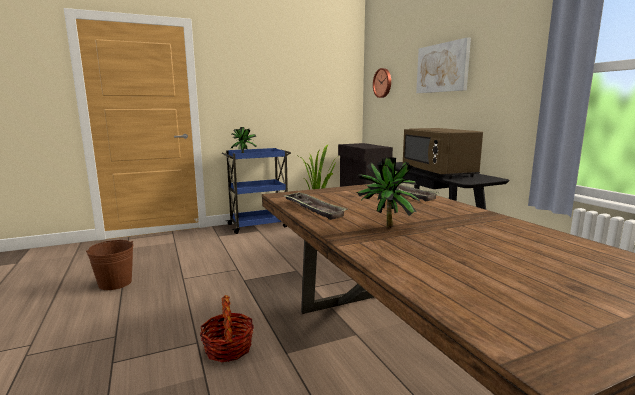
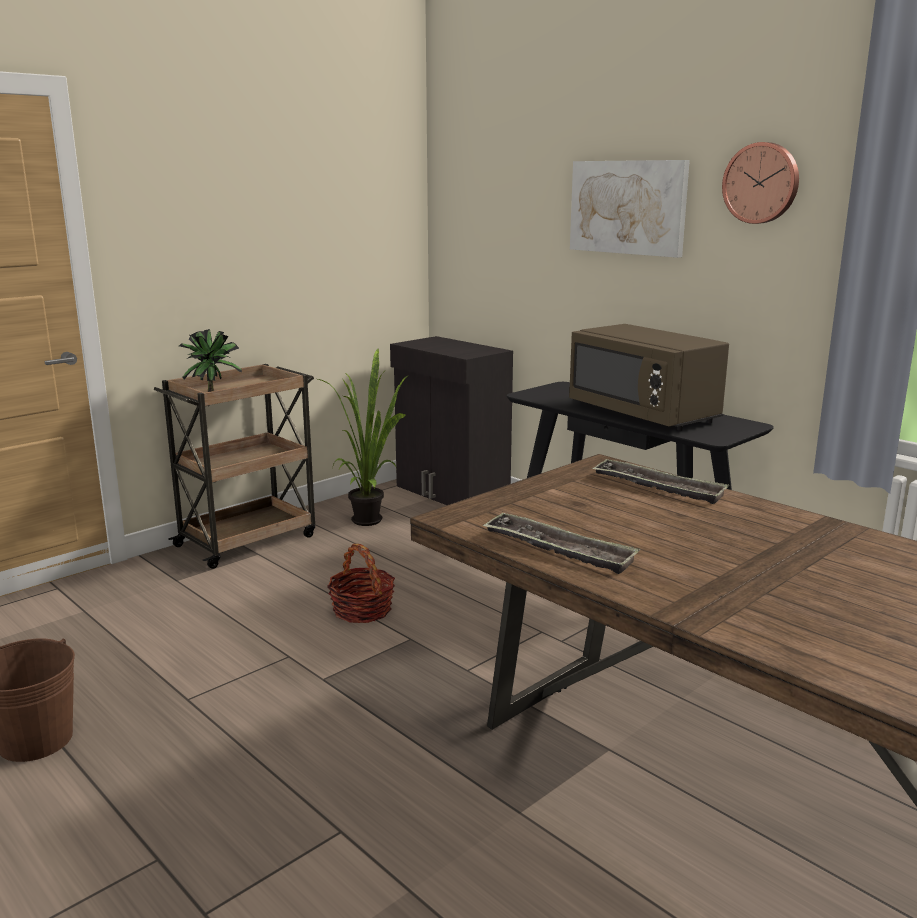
camera: 20 degrees left, 5 degrees up
basket [200,295,254,362] -> basket moved to [327,544,395,623]
blue cart [222,148,291,234] -> brown cart [153,364,315,569]
potted plant [357,157,420,228] -> none
wall clock [373,68,391,98] -> wall clock moved to [722,142,799,224]

